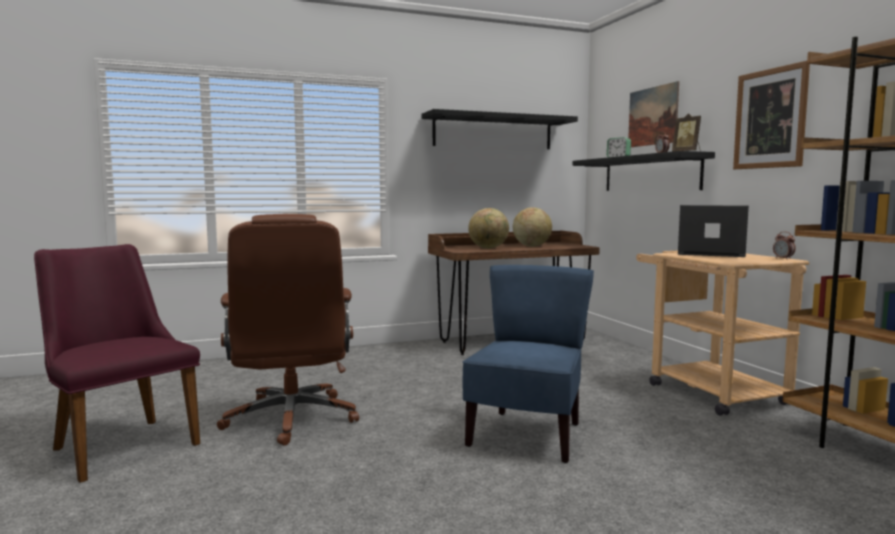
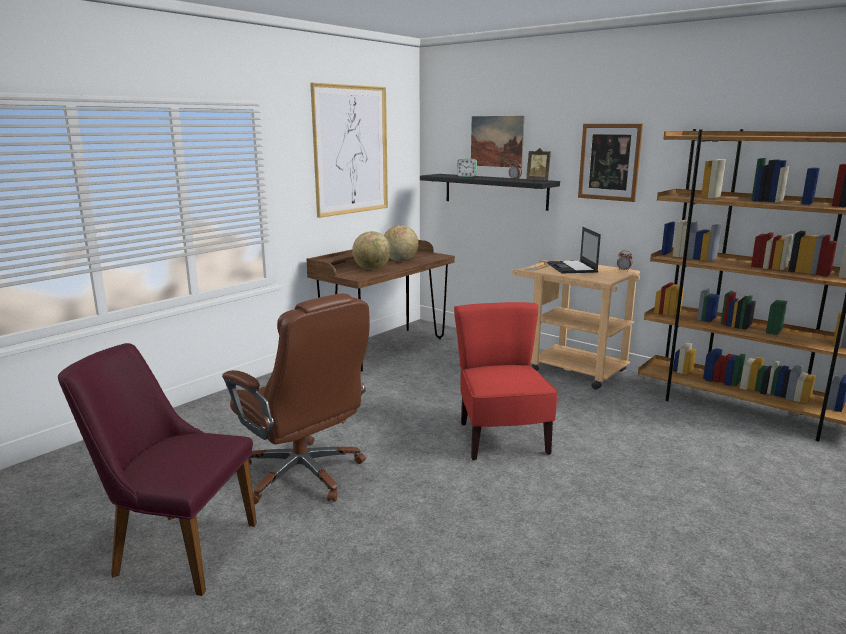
camera: 30 degrees left, 10 degrees up
black shelf [422,109,578,149] -> picture [310,83,388,218]
blue chair [463,265,594,463] -> red chair [454,302,558,460]
laptop [678,205,749,257] -> laptop turned 90 degrees counterclockwise [547,227,601,273]

